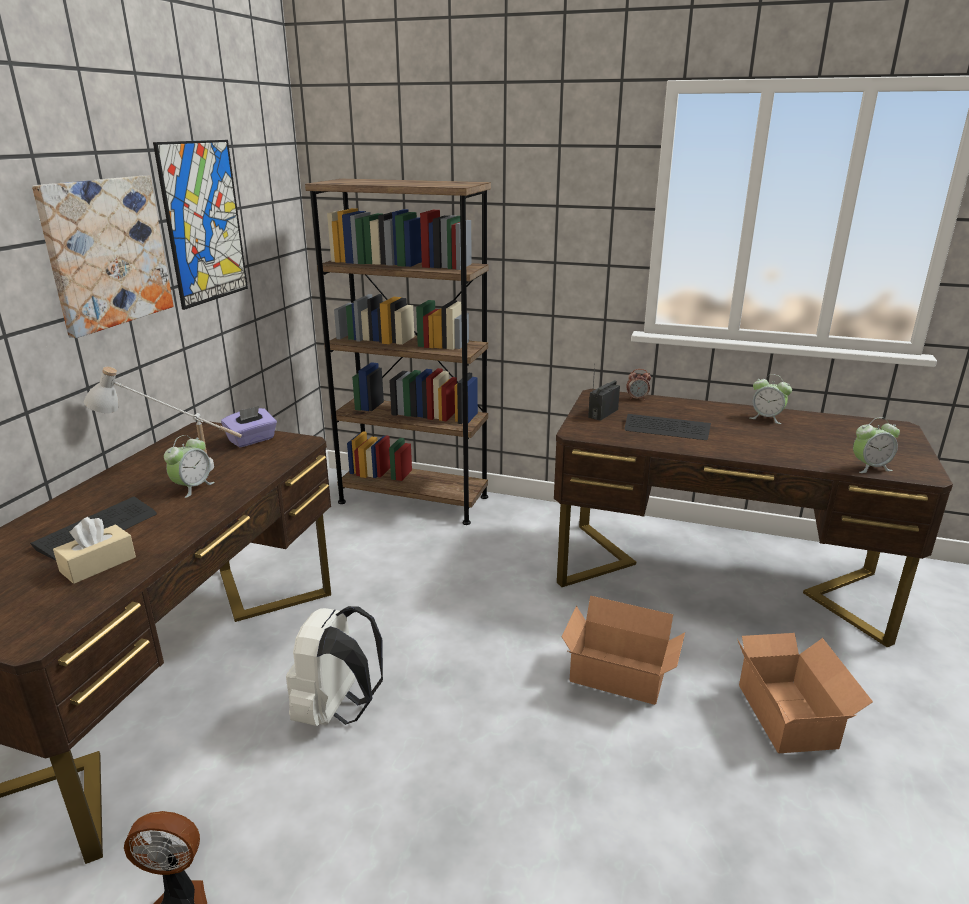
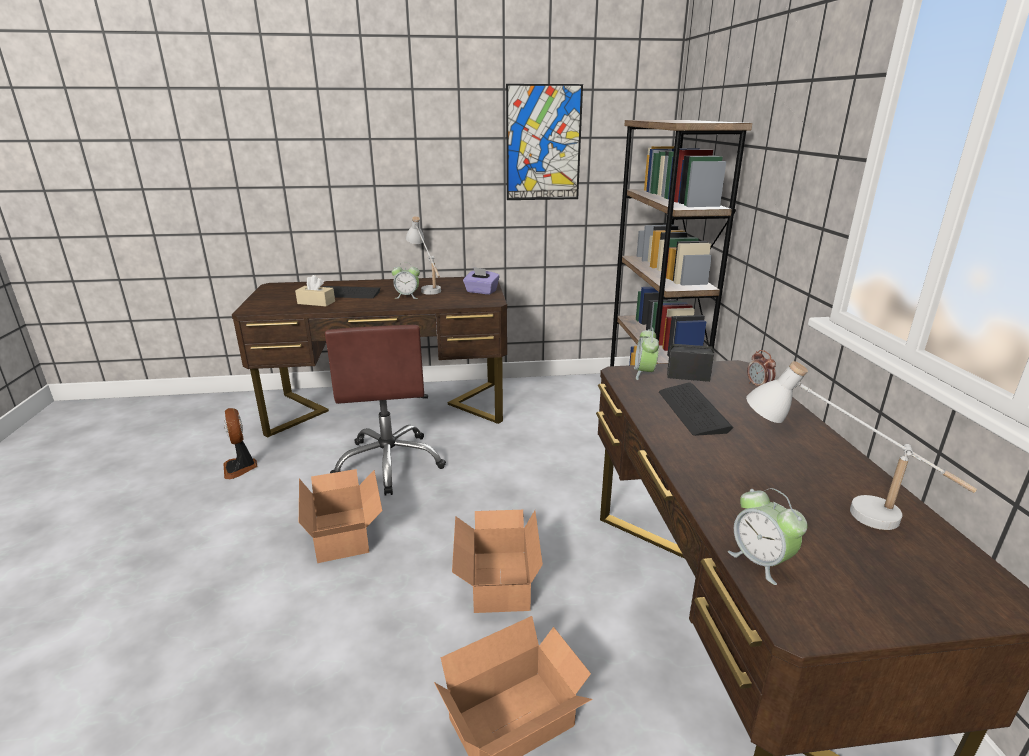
camera: 65 degrees right, 0 degrees up
picture [32,176,173,338] -> none
white backpack [286,606,383,726] -> brown office chair [325,325,446,496]
alarm clock [750,374,792,424] -> alarm clock moved to [634,327,659,380]
none -> cardboard box [299,469,382,563]
none -> white table lamp [746,361,977,530]

